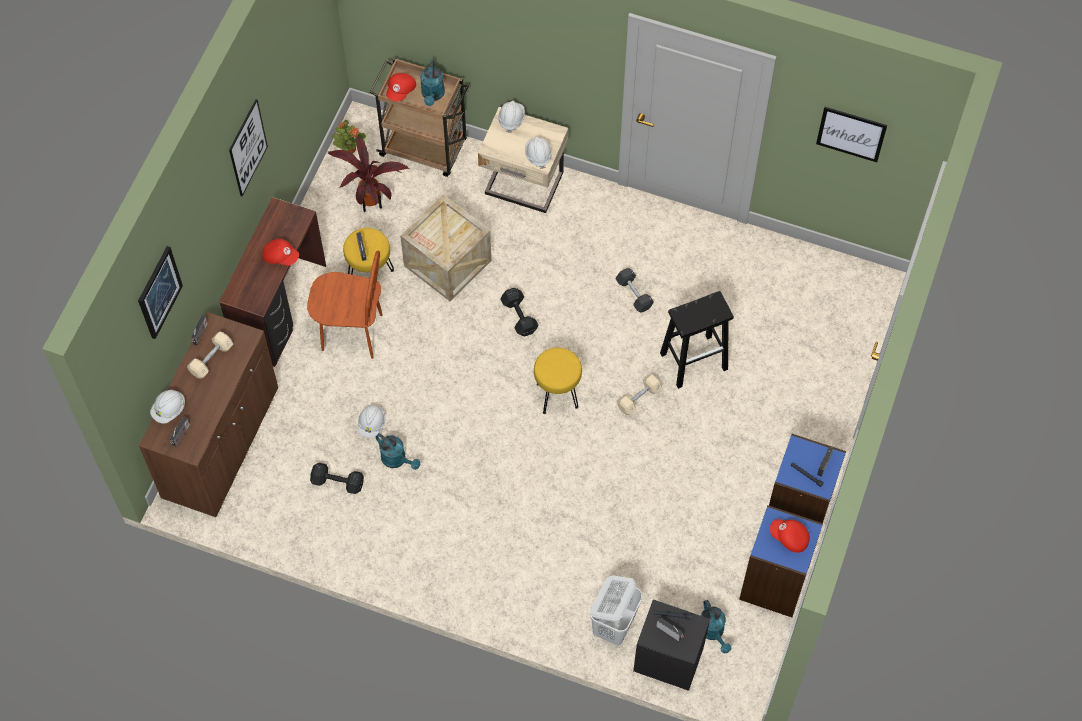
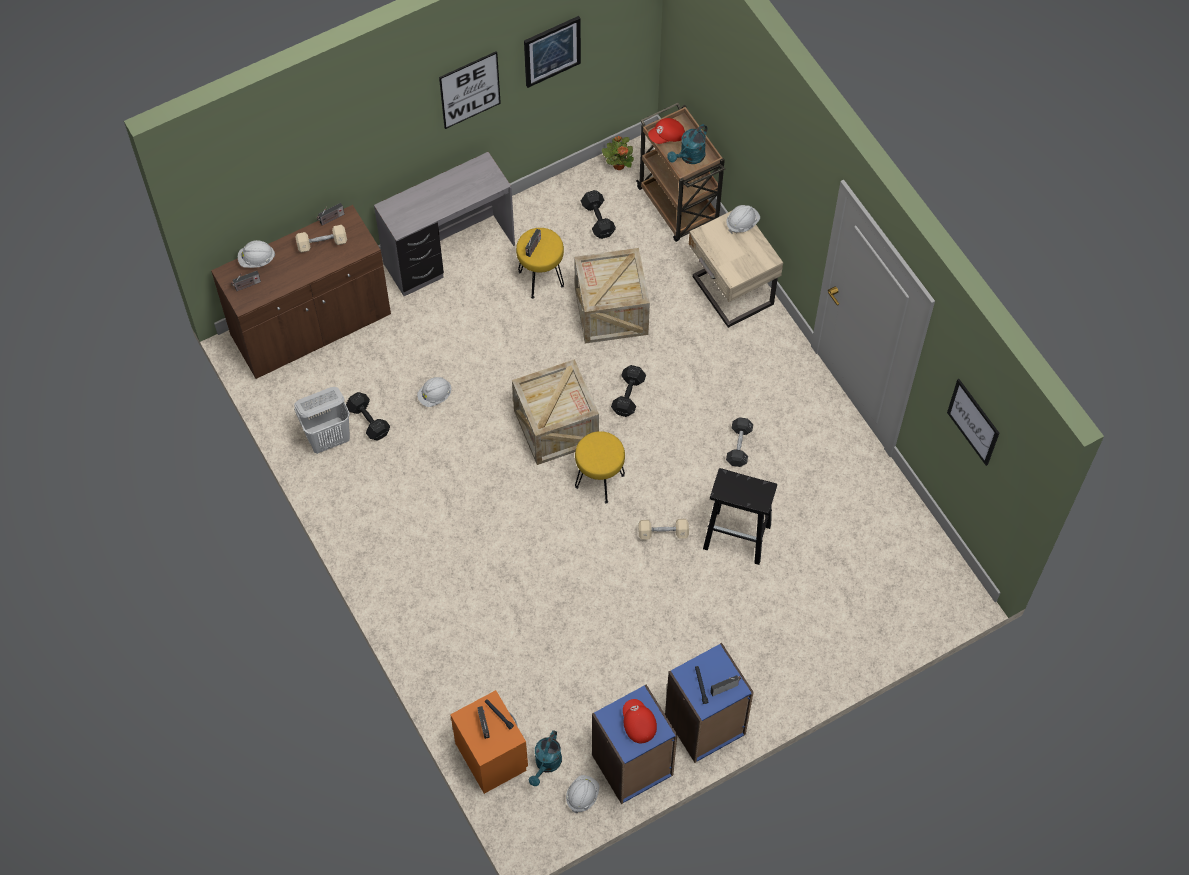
camera: 40 degrees right, 0 degrees up
picture [138,246,183,339] -> picture moved to [524,16,581,88]
brown desk [219,197,326,367] -> grey desk [374,152,515,296]
red cap [262,239,299,266] -> none
brown chair [307,251,383,359] -> none
potted plant [328,135,409,212] -> black dumbbell [581,190,616,239]
turquoise watering can [376,433,420,470] -> none
white hard hat [525,137,552,169] -> white hard hat moved to [566,775,600,813]
white laundry basket [590,575,642,646] -> white laundry basket moved to [294,387,350,454]
black nightstand [633,599,710,691] -> orange nightstand [450,690,528,794]
none -> crate [512,359,599,465]

